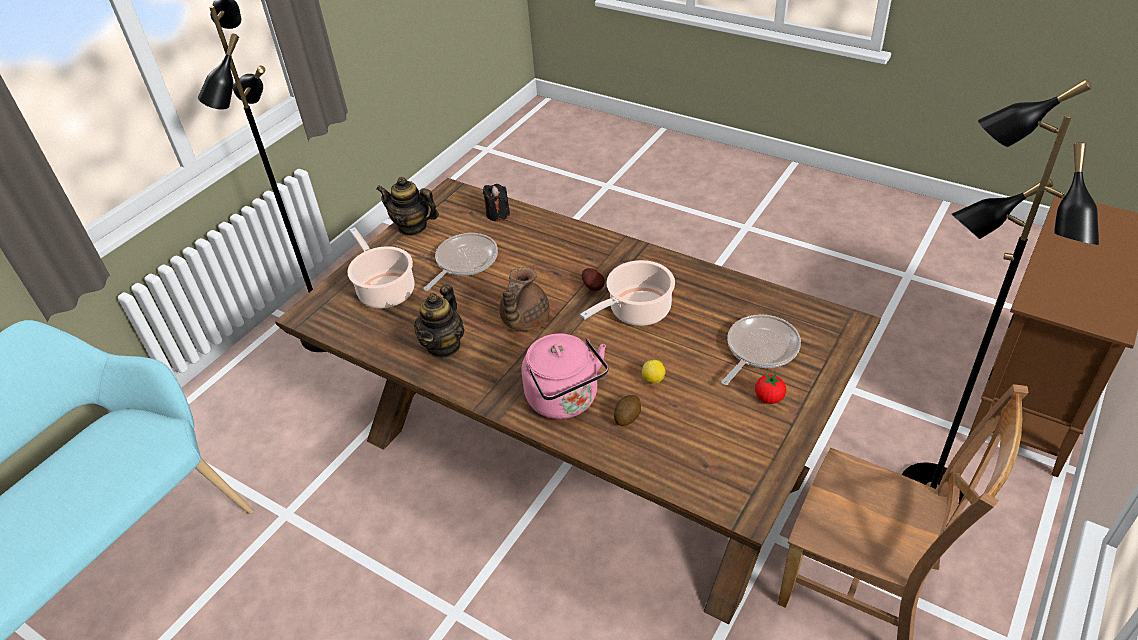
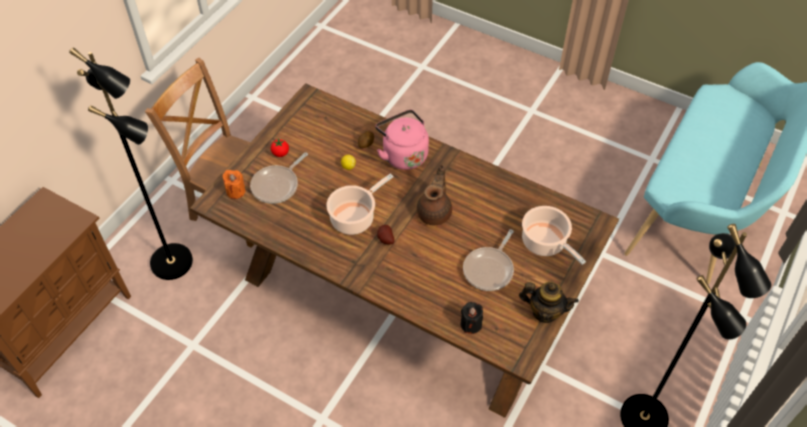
camera: 175 degrees right, 10 degrees up
teapot [414,284,465,358] -> none
none -> orange candle [222,170,245,199]

